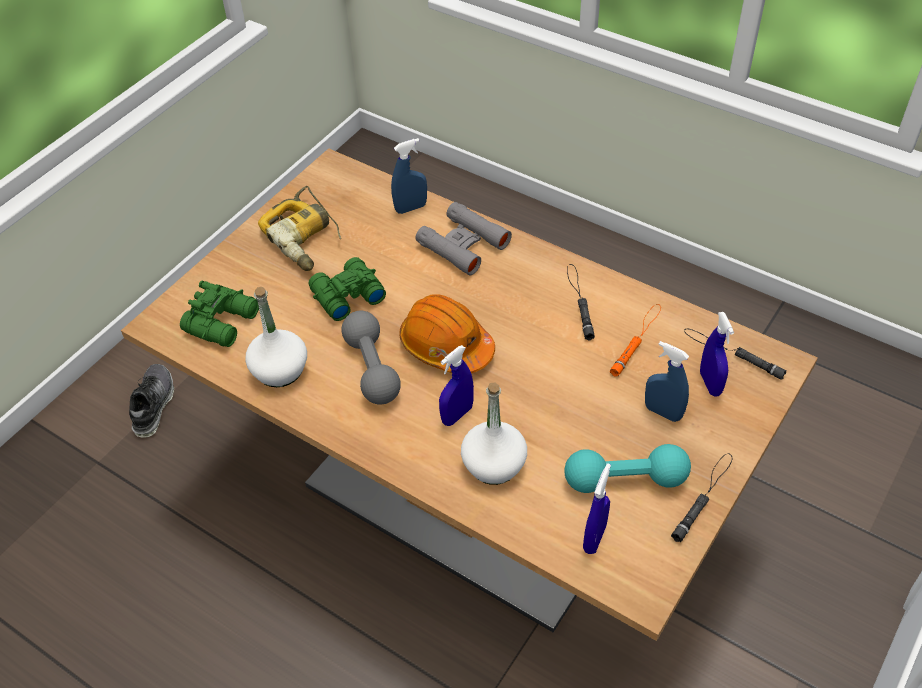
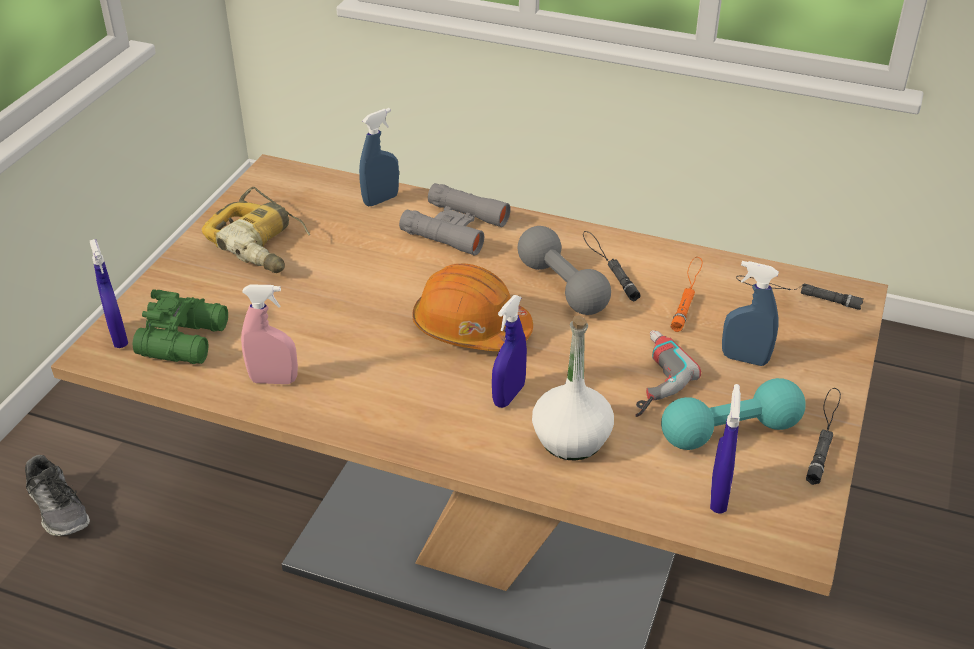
camera: 15 degrees left, 10 degrees down
shoe [129,364,174,438] -> shoe turned 150 degrees clockwise [25,455,90,536]
white bottle [245,287,307,387] -> pink spray bottle [241,284,298,384]
green binoculars [309,257,386,321] -> none
grey dumbbell [342,311,401,404] -> grey dumbbell moved to [518,226,611,315]
blue spray bottle [700,312,734,396] -> blue spray bottle moved to [90,239,128,348]
none -> power drill [635,330,701,417]

